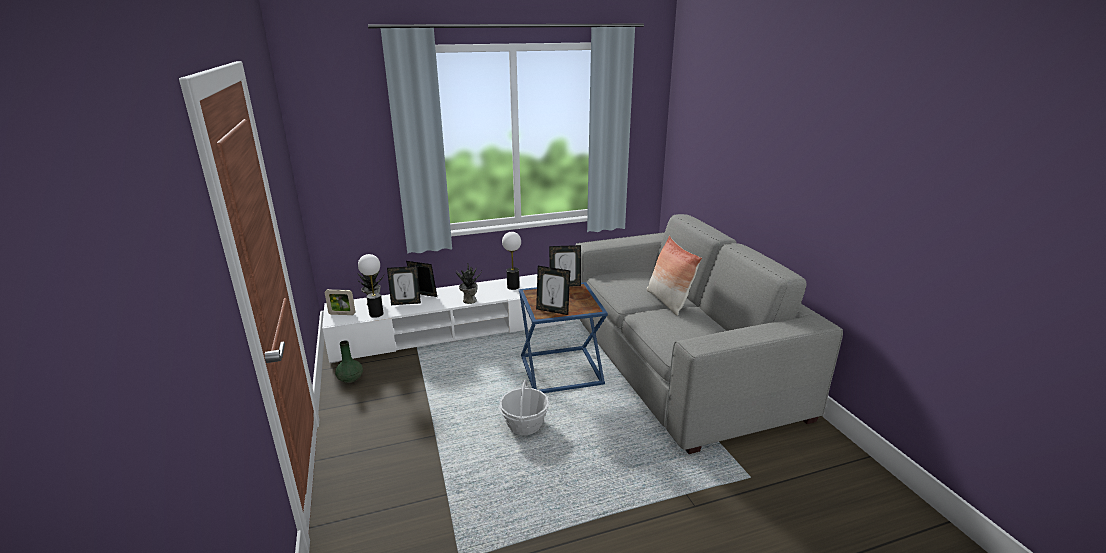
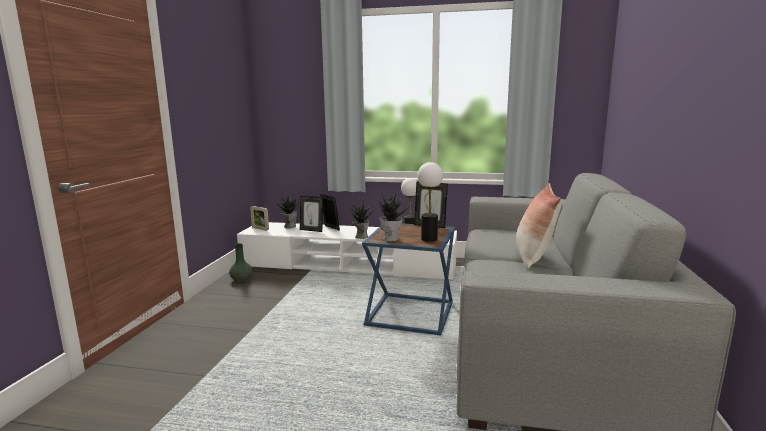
camera: 30 degrees right, 10 degrees down
table lamp [358,254,384,318] -> table lamp moved to [417,162,443,242]
basket [499,379,549,435] -> none
picture frame [536,266,570,315] -> potted plant [377,194,410,242]

